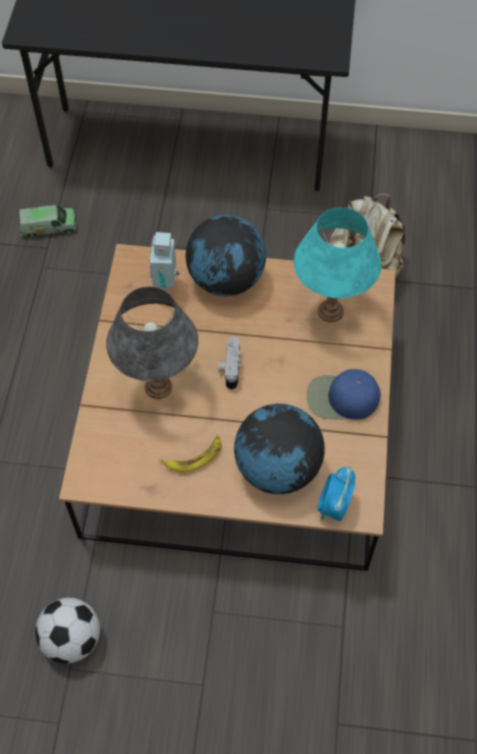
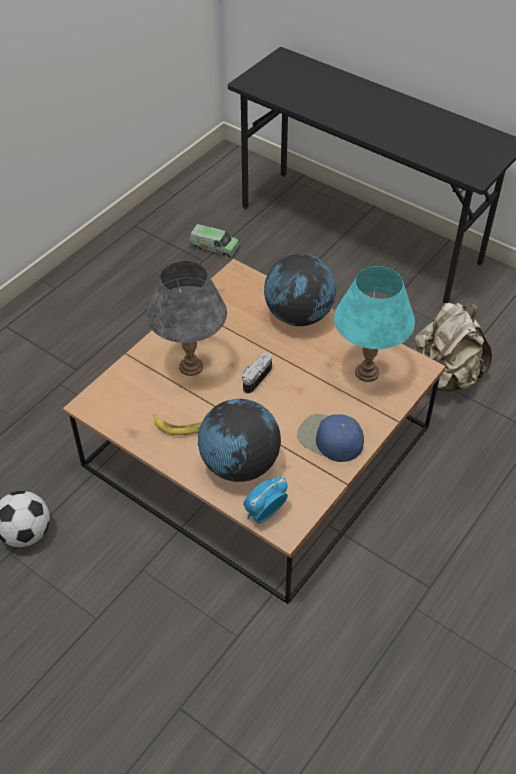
camera: 30 degrees right, 10 degrees down
toy robot [149,232,180,296] -> none

